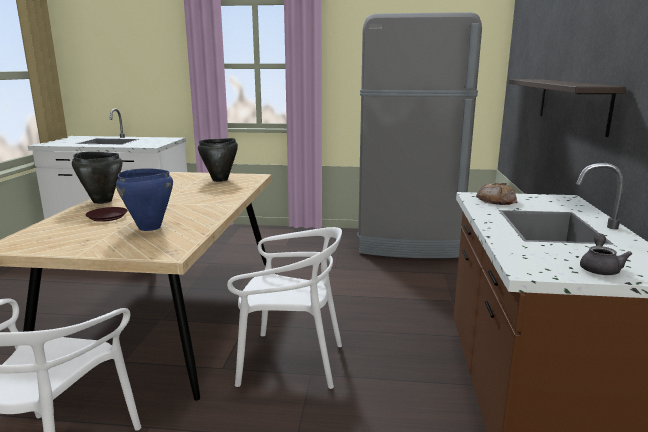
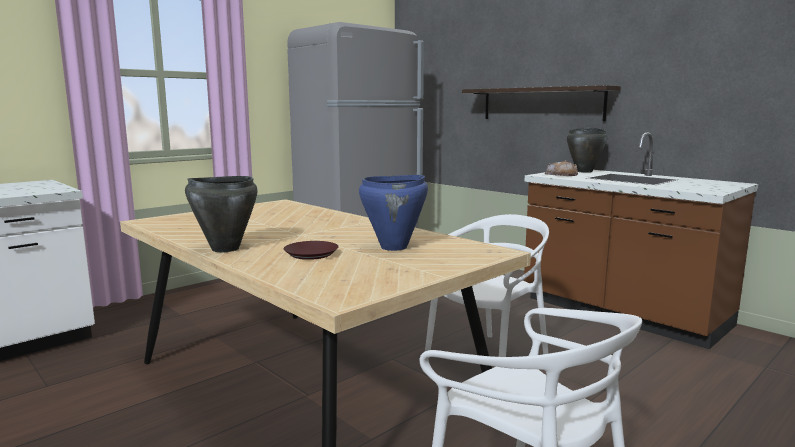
camera: 50 degrees left, 5 degrees down
black cooking pot [198,138,238,182] -> black cooking pot moved to [567,128,607,173]
grey teapot [580,233,632,275] -> none

